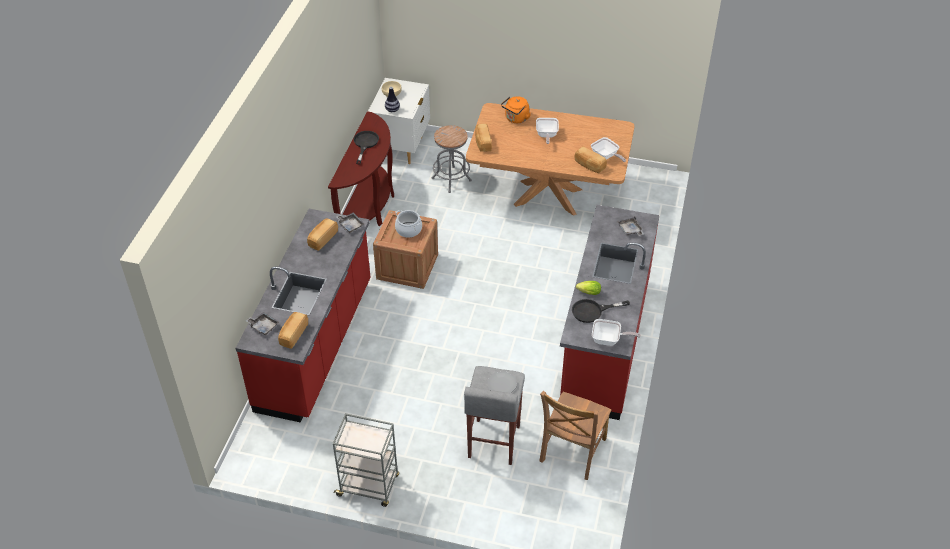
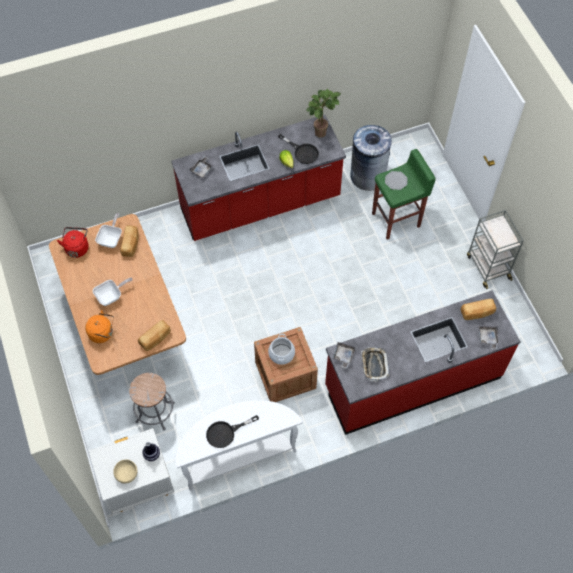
camera: 125 degrees left, 15 degrees up
bread [307,218,338,251] -> tray [361,347,390,382]
brown console table [328,111,394,226] -> white console table [175,400,303,491]
grey stool [464,366,525,465] -> green stool [372,149,436,239]
brown chair [539,391,612,480] -> grey trash can [350,125,392,191]
frying pan [592,319,641,346] -> potted plant [306,89,341,138]
none -> red kettle [57,227,89,258]

